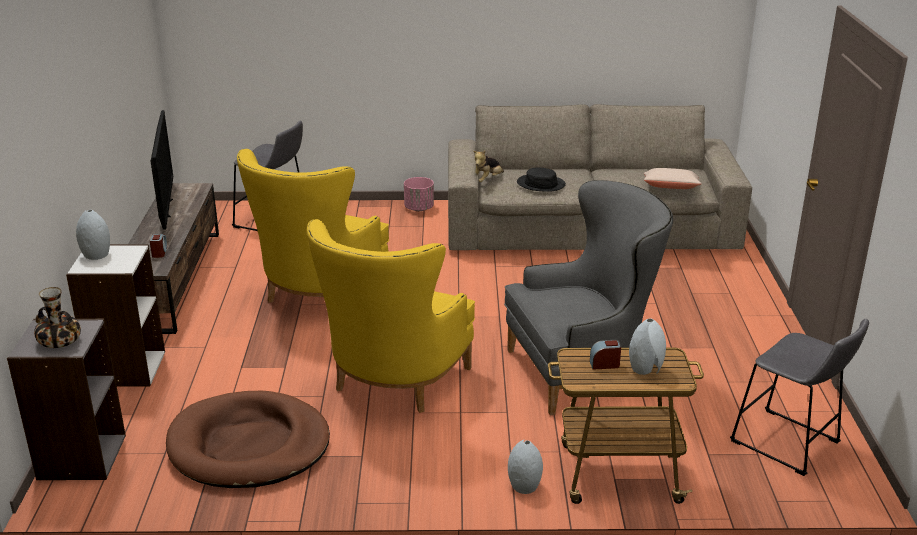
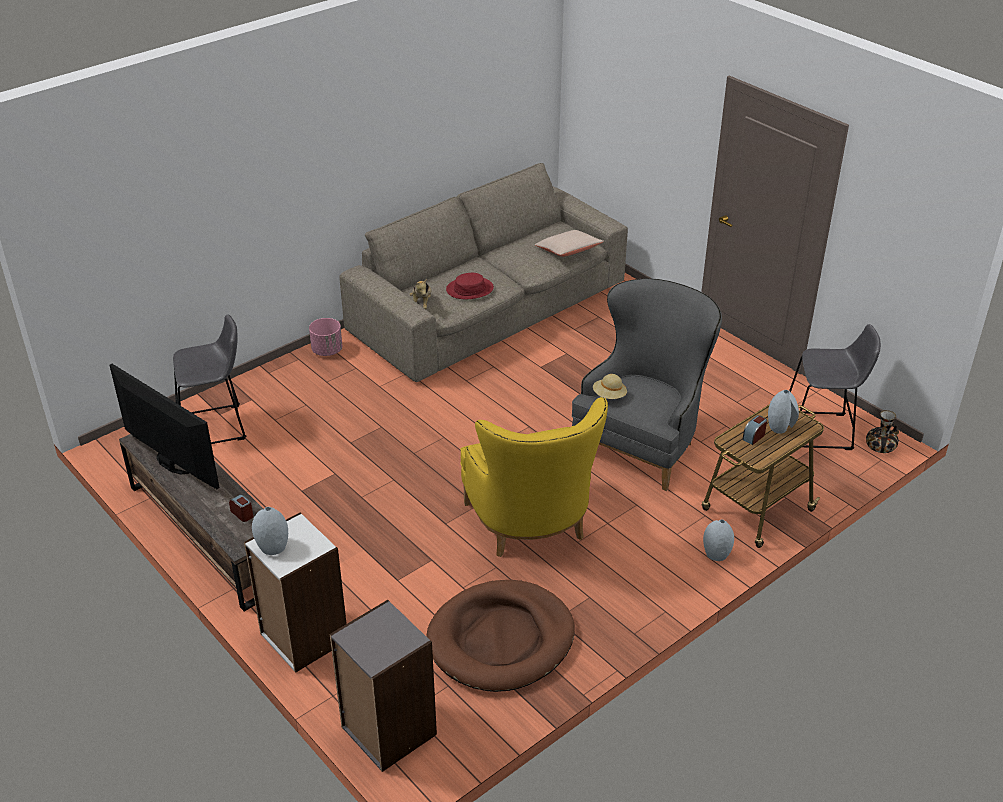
camera: 40 degrees left, 10 degrees up
vase [34,287,81,348] -> vase moved to [866,410,899,453]
yellow armchair [237,149,389,303] -> none
black hat [517,167,566,192] -> red hat [446,273,494,299]
none -> beige hat [593,374,627,399]

